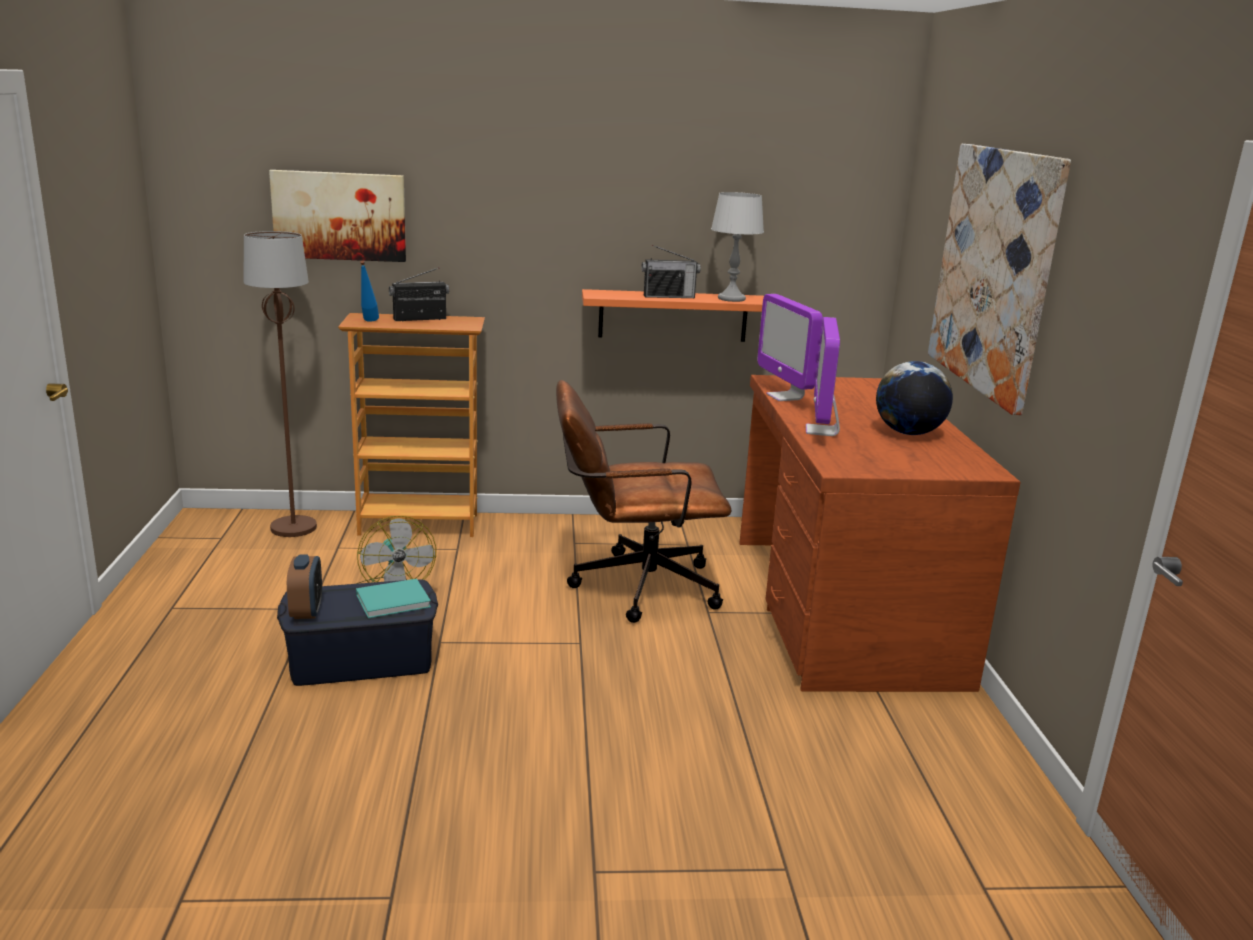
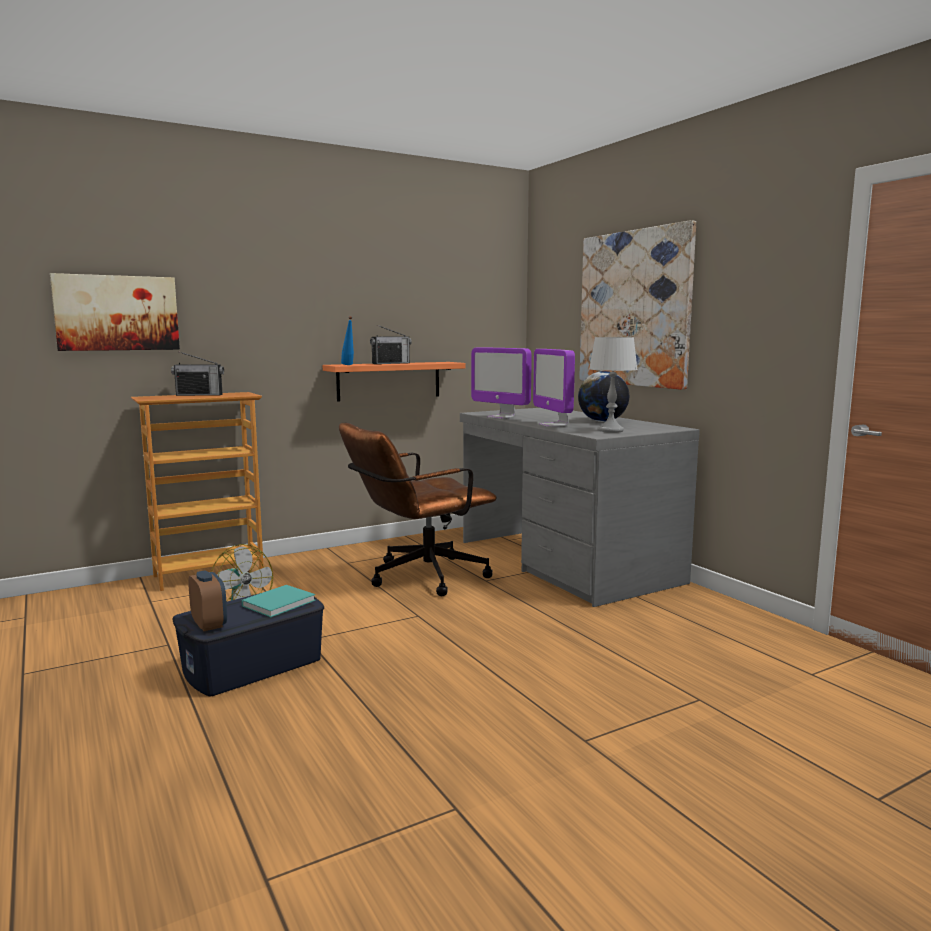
camera: 25 degrees left, 10 degrees down
brown floor lamp [244,231,317,537] -> none
blue bottle [360,260,379,322] -> blue bottle moved to [341,316,354,365]
radio [389,267,449,322] -> radio turned 135 degrees counterclockwise [171,352,224,396]
grey table lamp [711,192,764,302] -> grey table lamp moved to [589,337,638,432]
brown desk [739,375,1021,692] -> grey desk [460,408,700,607]

